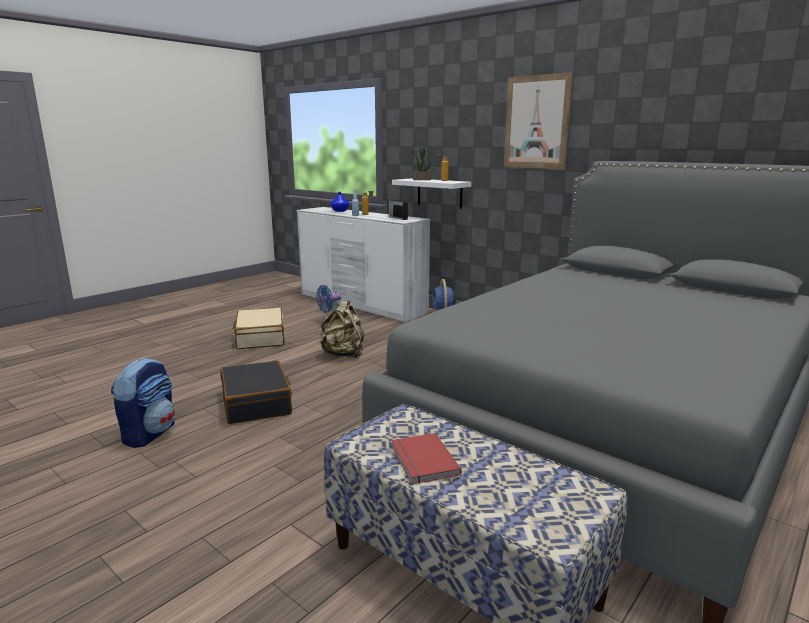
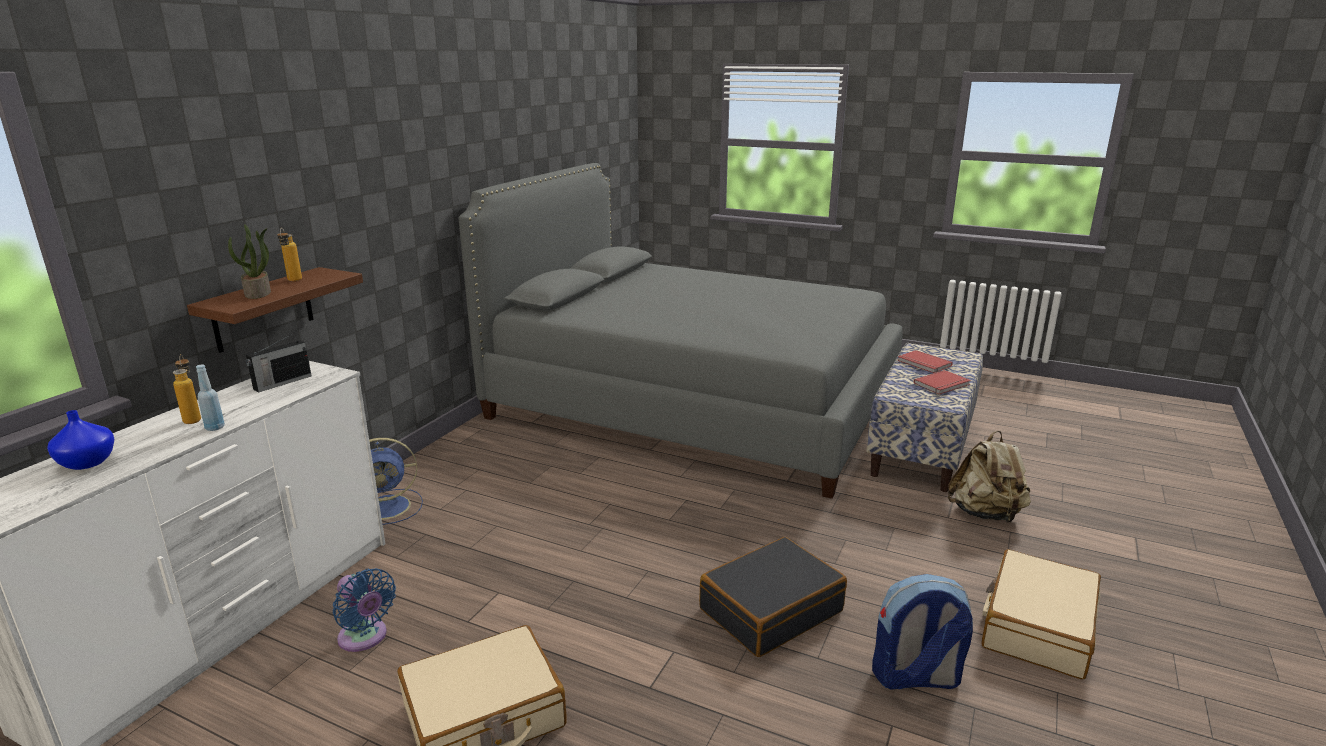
camera: 105 degrees left, 5 degrees up
beige backpack [320,300,364,358] -> beige backpack moved to [948,431,1031,523]
white shelf [392,178,471,209] -> brown shelf [187,267,363,353]
picture [504,72,573,169] -> none
none -> red book [897,350,953,373]
none -> beige suitcase [981,549,1101,680]

